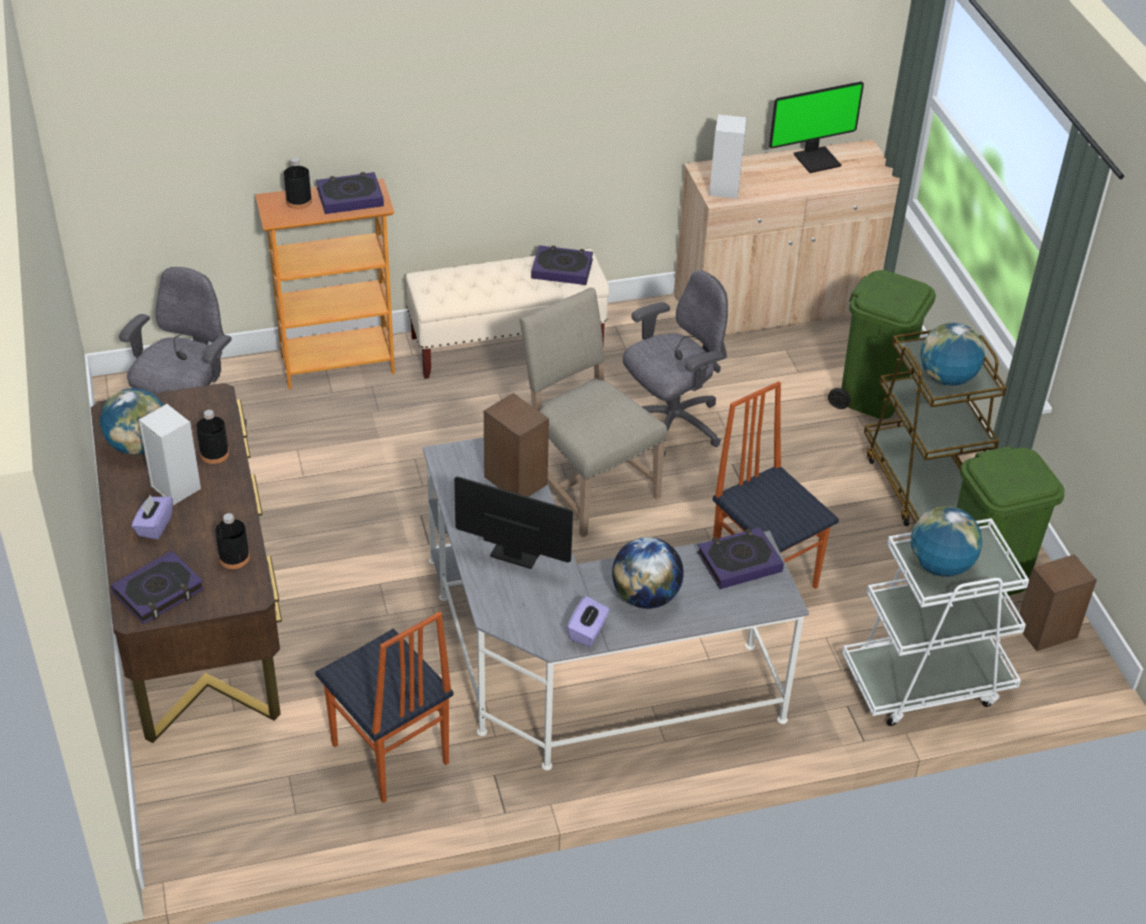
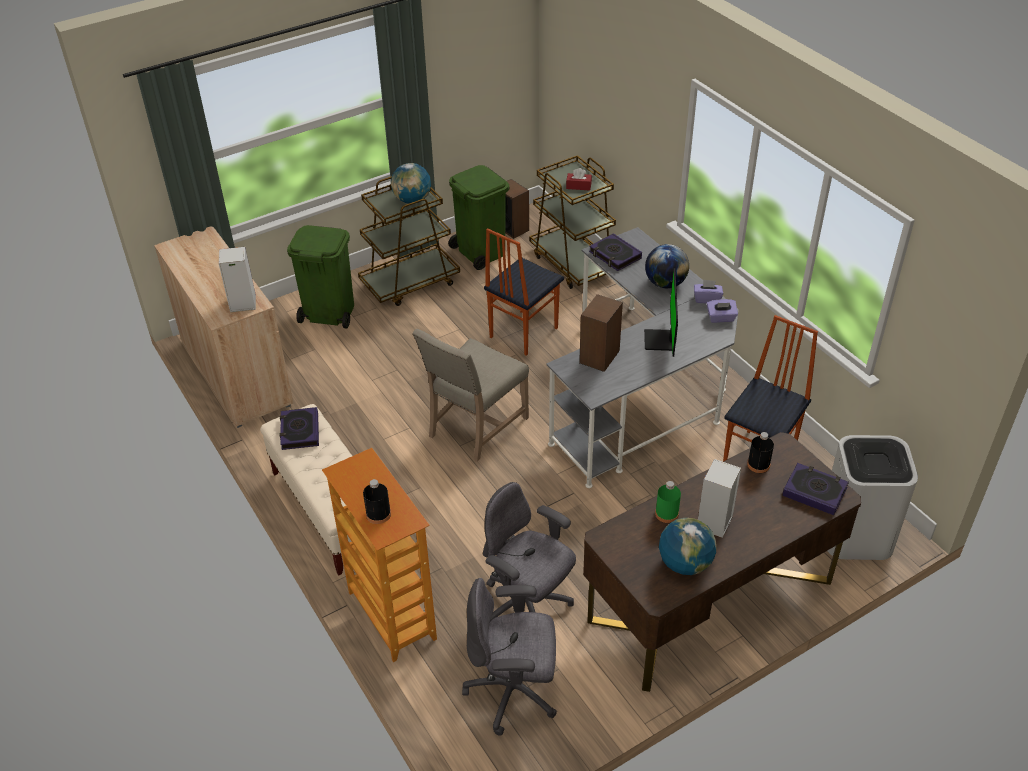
camera: 105 degrees left, 0 degrees up
purple tissue box [131,495,173,539] -> purple tissue box moved to [707,299,738,323]
black bottle [196,410,229,464] -> green bottle [655,481,681,523]
book [316,172,384,214] -> none
grey office chair [623,270,728,456] -> grey office chair moved to [483,482,576,621]
monitor [769,81,864,173] -> none
white cart [842,518,1029,726] -> brown cart [529,155,616,289]
globe [910,506,982,577] -> red tissue box [566,168,592,190]
none -> white trash can [827,435,918,560]

